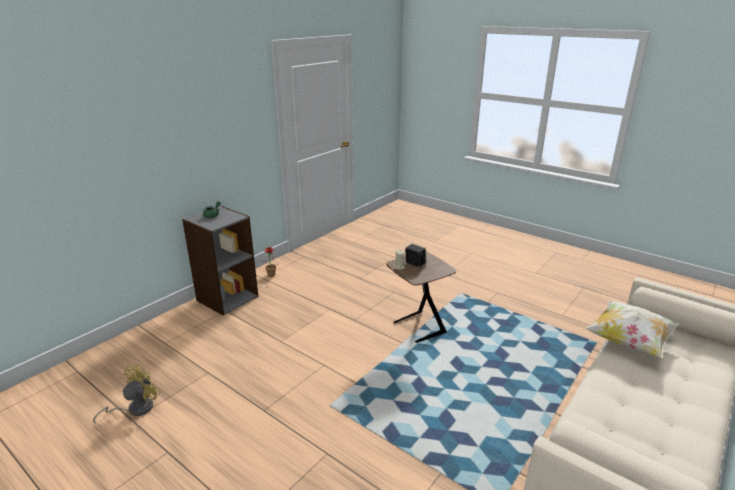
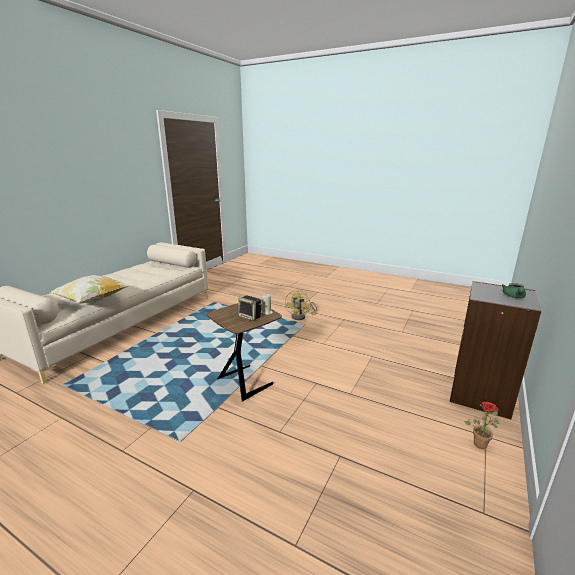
camera: 170 degrees right, 5 degrees down
yellow fan [93,364,161,424] -> yellow fan moved to [285,290,317,320]

